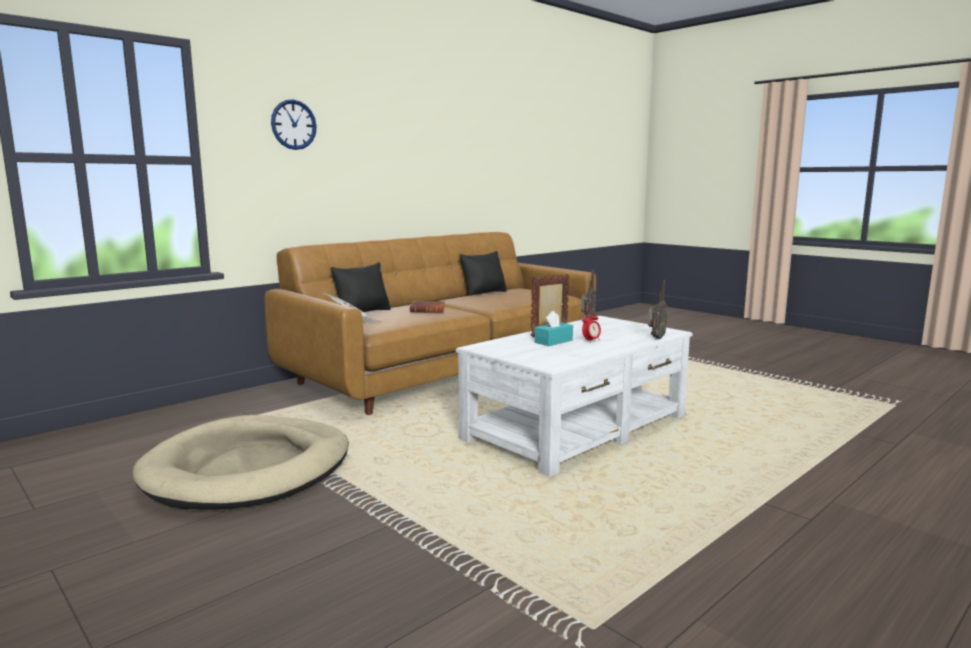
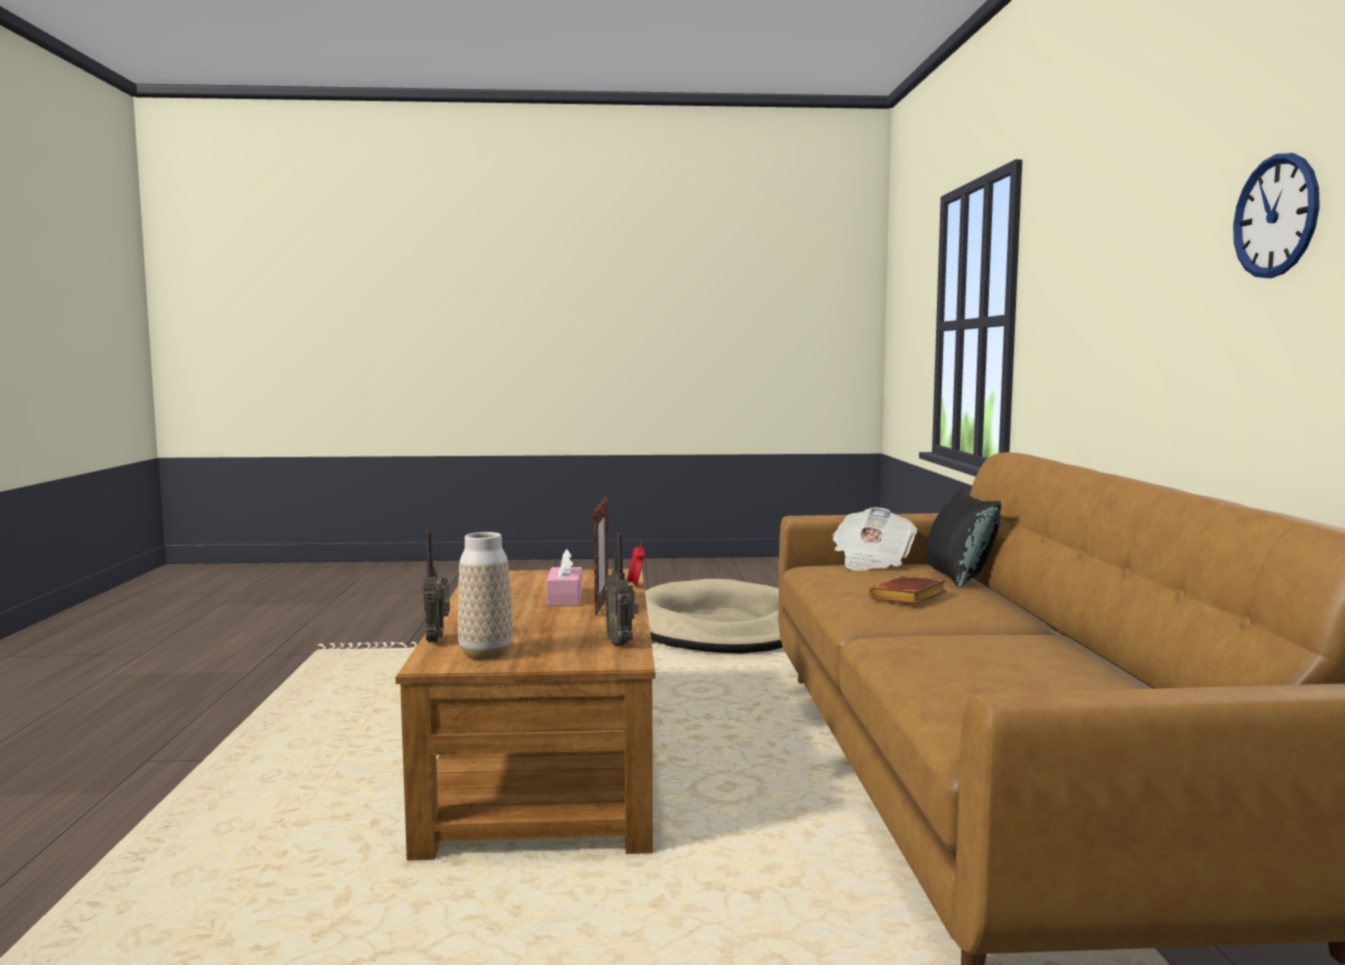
camera: 130 degrees right, 5 degrees down
wall clock [271,99,317,150] -> wall clock moved to [1233,153,1320,278]
white coffee table [456,316,693,477] -> brown coffee table [395,569,655,860]
black pillow [459,251,507,296] -> none
turquoise tissue box [535,311,573,346] -> pink tissue box [546,549,582,606]
alarm clock [582,311,601,341] -> alarm clock moved to [627,541,646,585]
none -> vase [458,532,513,660]

